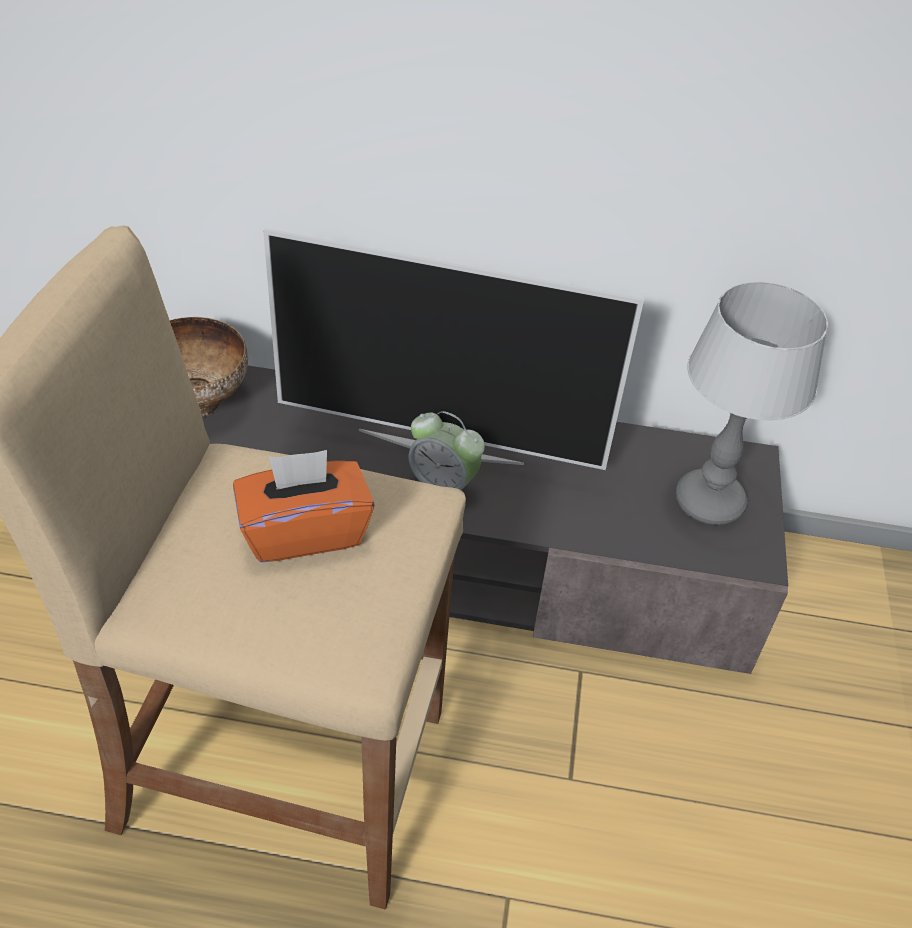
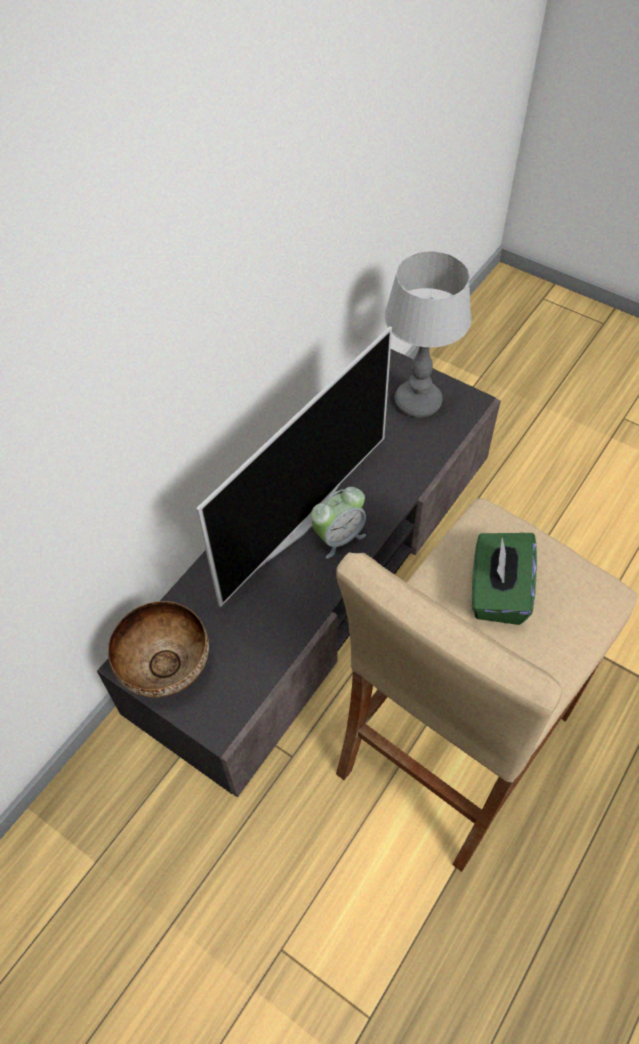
camera: 60 degrees left, 10 degrees up
orange tissue box [233,450,374,562] -> green tissue box [472,533,537,625]

